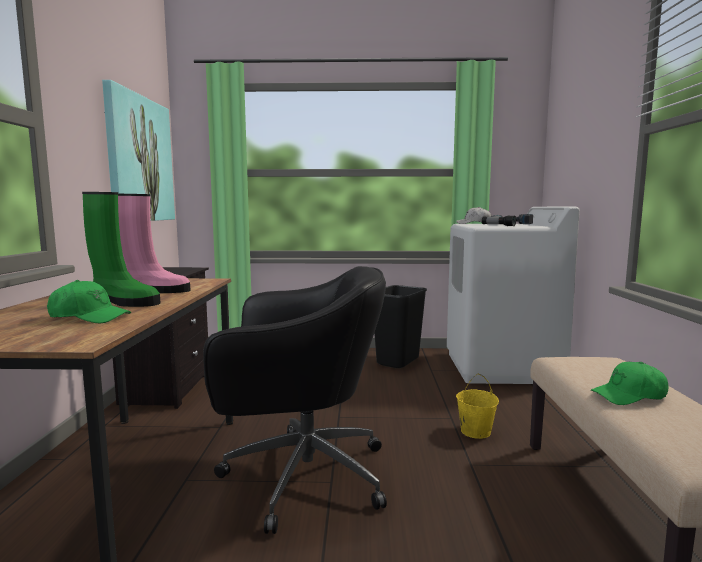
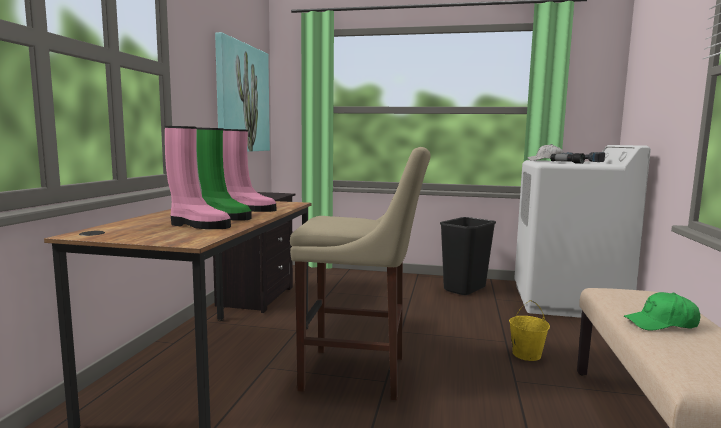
camera: 10 degrees right, 0 degrees up
green cap [47,280,131,323] -> pink boot [165,126,231,229]
black office chair [203,266,387,534] -> beige stool [290,147,431,400]

